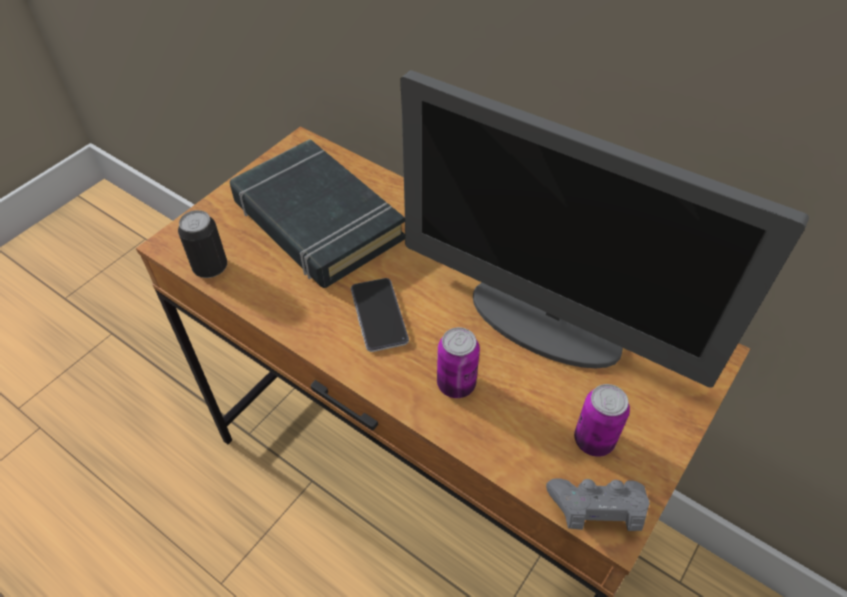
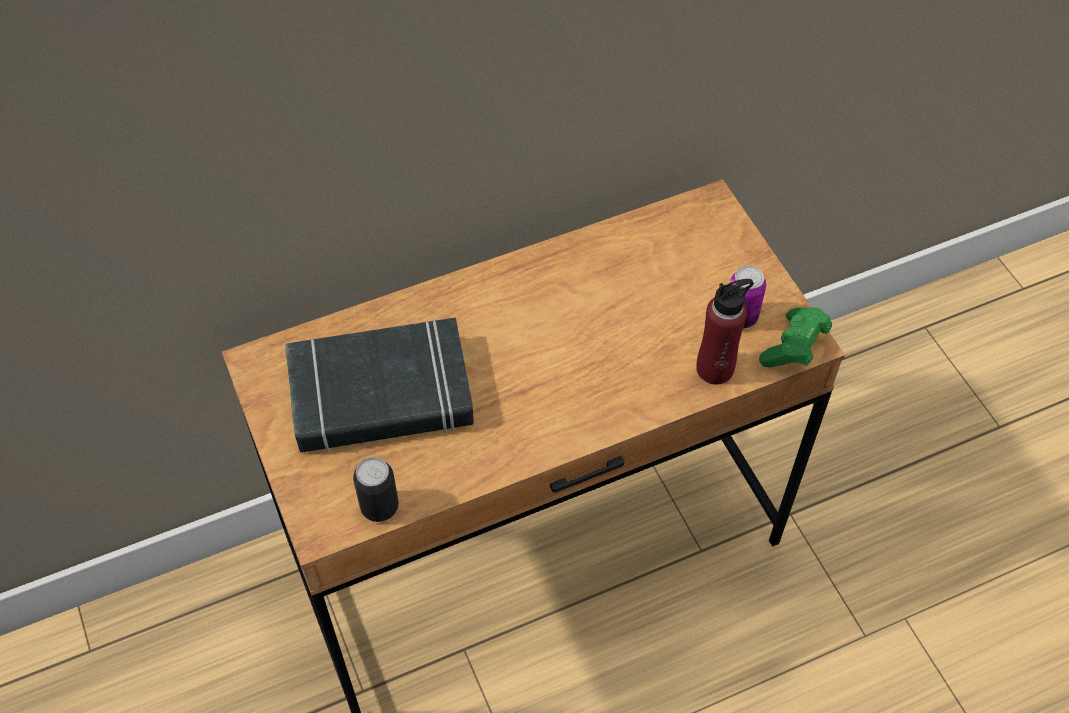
camera: 60 degrees left, 5 degrees up
phone [351,278,409,352] -> none
monitor [400,70,809,388] -> none
can [437,327,480,398] -> none
grey game controller [546,478,650,531] -> green game controller [759,307,832,367]
none -> red bottle [696,279,754,385]

